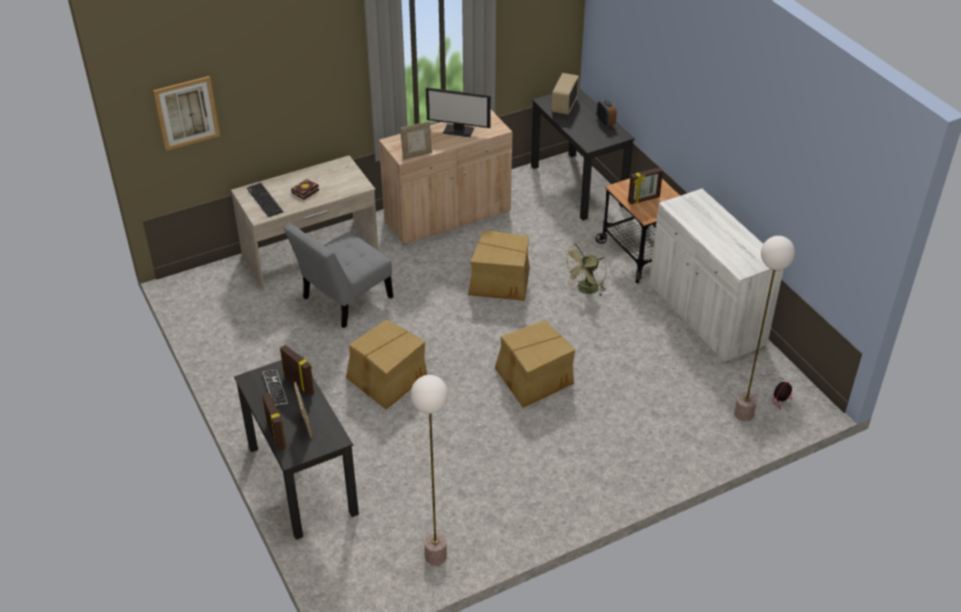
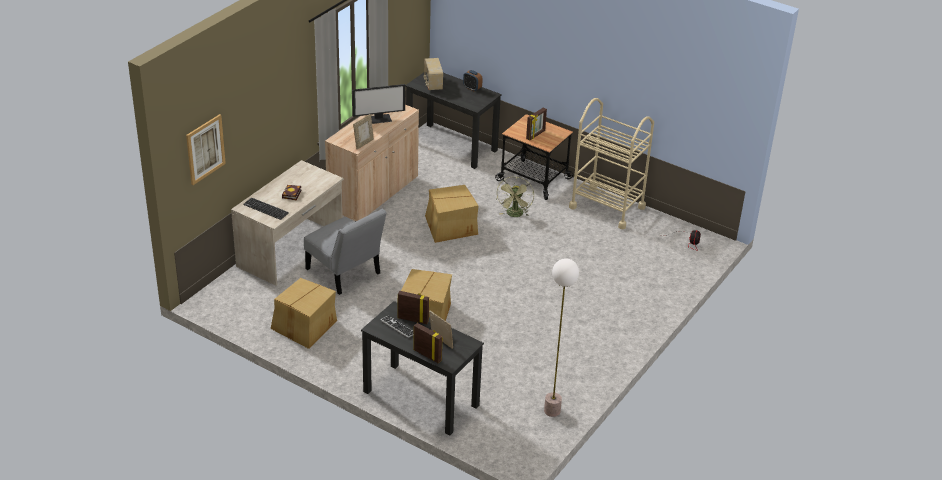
camera: 30 degrees left, 5 degrees down
grey chair [284,223,393,328] -> grey chair turned 60 degrees counterclockwise [304,209,387,295]
cardboard box [495,320,575,408] -> cardboard box moved to [271,278,337,349]
white cabinet [649,189,784,363] -> beige cart [569,98,654,229]
floor lamp [734,236,795,421] -> none

